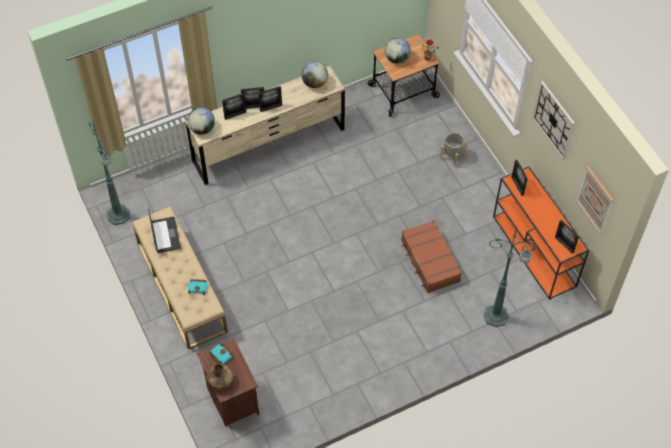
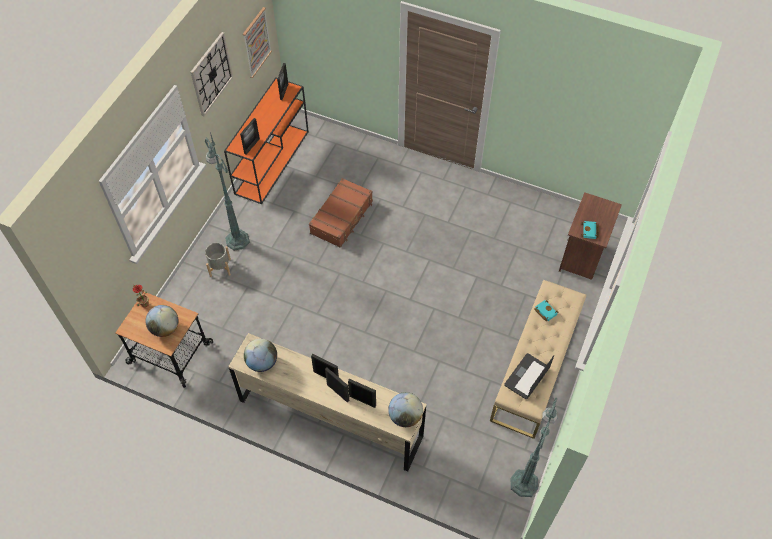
camera: 130 degrees left, 0 degrees up
brown vase [206,363,233,390] -> none
green floor lamp [484,227,536,327] -> green floor lamp moved to [205,132,250,251]

